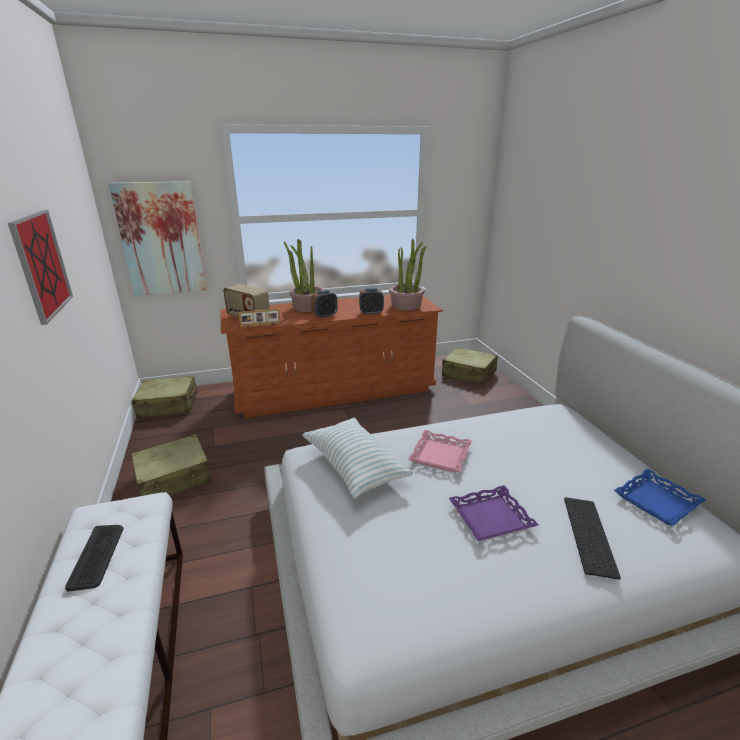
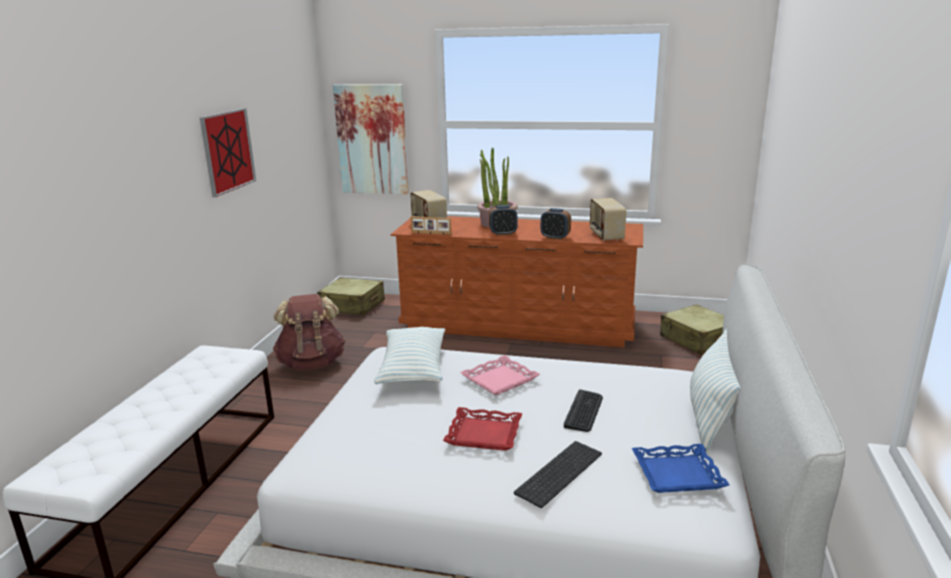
camera: 30 degrees right, 5 degrees down
keyboard [65,525,123,592] -> keyboard moved to [564,389,603,432]
beige suitcase [131,434,212,496] -> brown backpack [273,294,345,370]
potted plant [389,239,426,310] -> radio [590,198,626,241]
purple tray [449,485,539,541] -> red tray [443,407,522,451]
none -> pillow [690,329,740,451]

